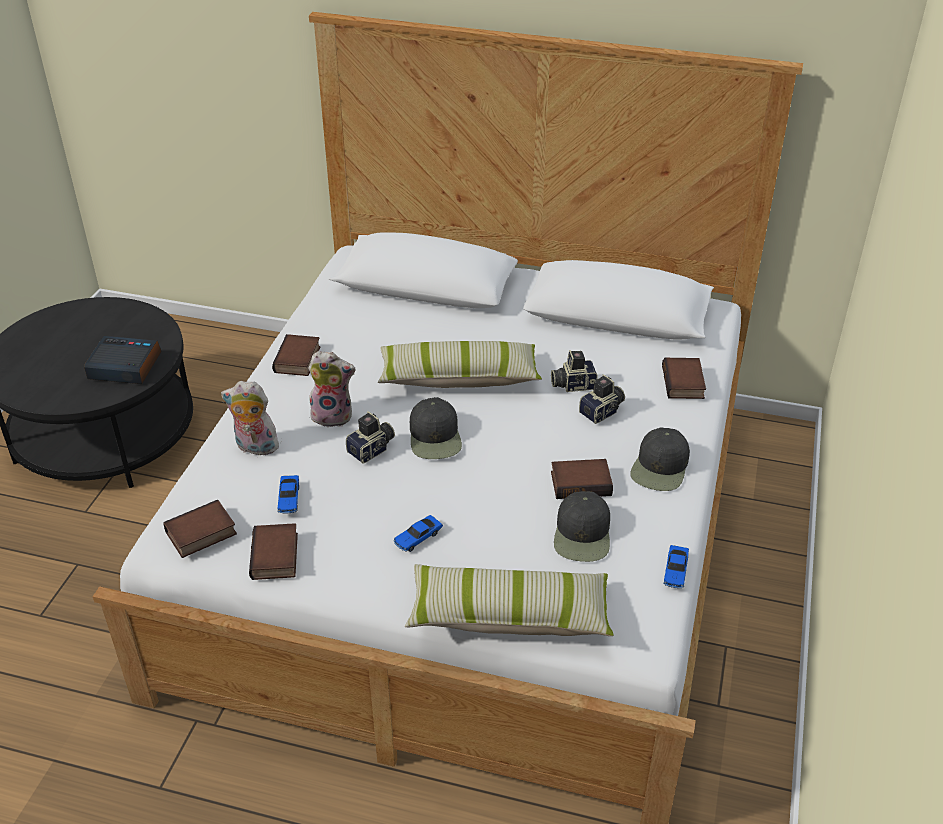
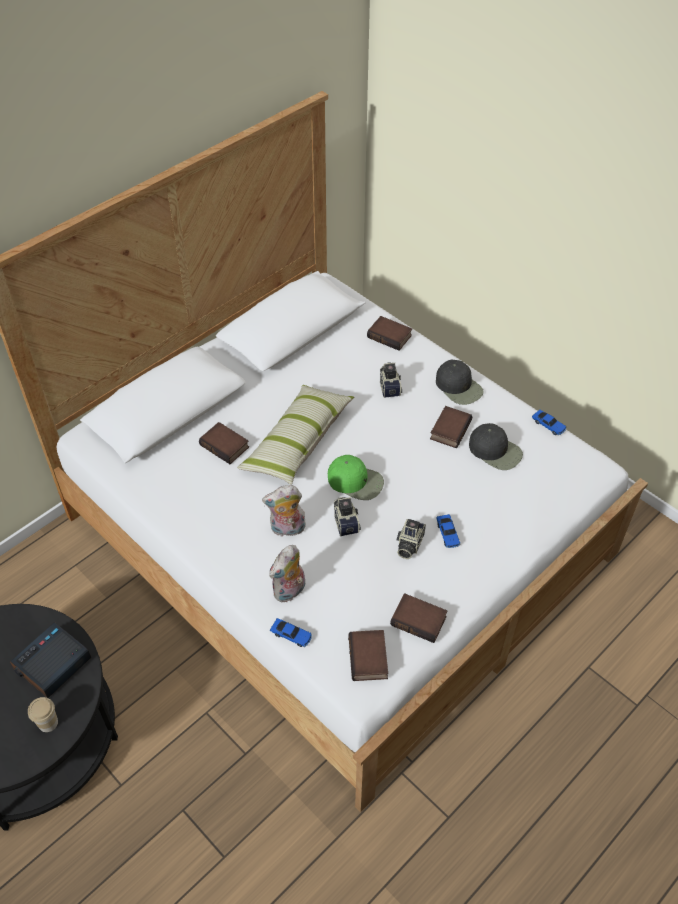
camera: 60 degrees left, 10 degrees up
book [272,334,321,376] -> book moved to [199,422,249,464]
toy car [277,475,299,513] -> toy car moved to [270,618,312,647]
plush toy [308,351,356,427] -> plush toy turned 135 degrees counterclockwise [262,485,306,537]
pillow [405,564,614,636] -> none
black cap [410,397,462,459] -> green cap [328,455,384,500]
camera [551,350,598,392] -> camera moved to [396,519,426,559]
none -> cup [28,697,58,732]

